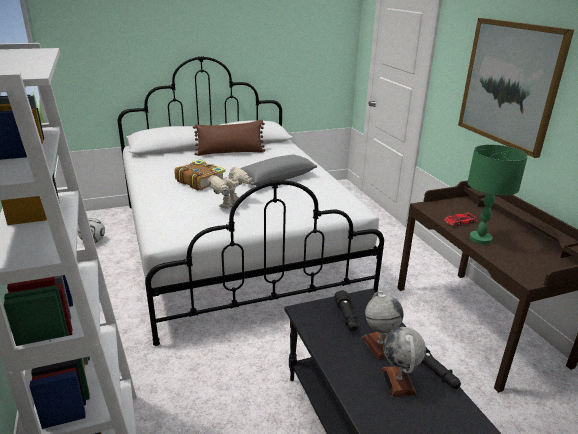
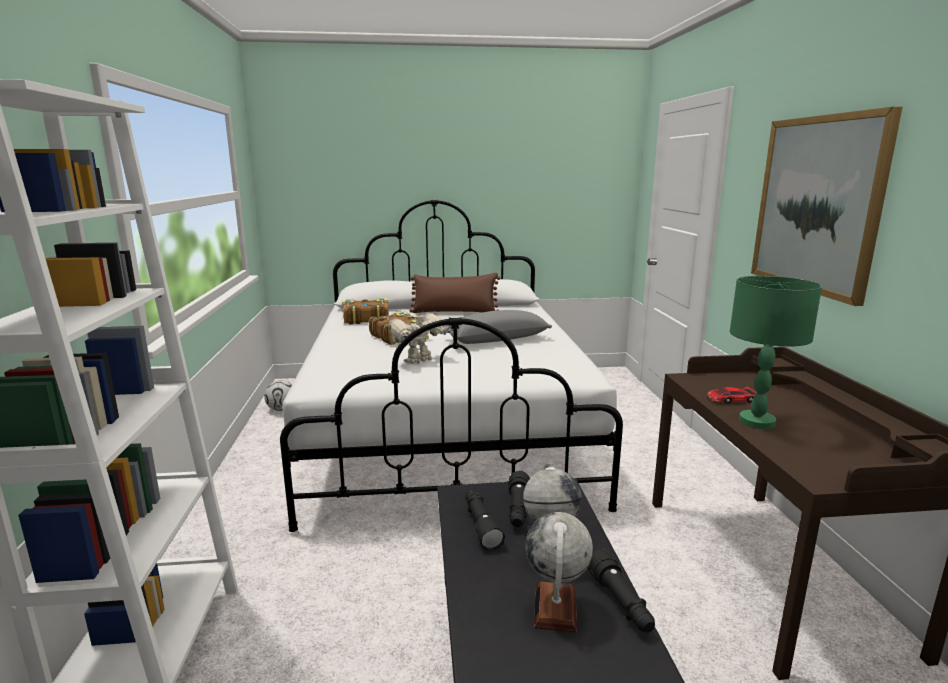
camera: 15 degrees right, 10 degrees down
none -> book [342,298,389,324]
none -> black flashlight [465,490,505,551]

